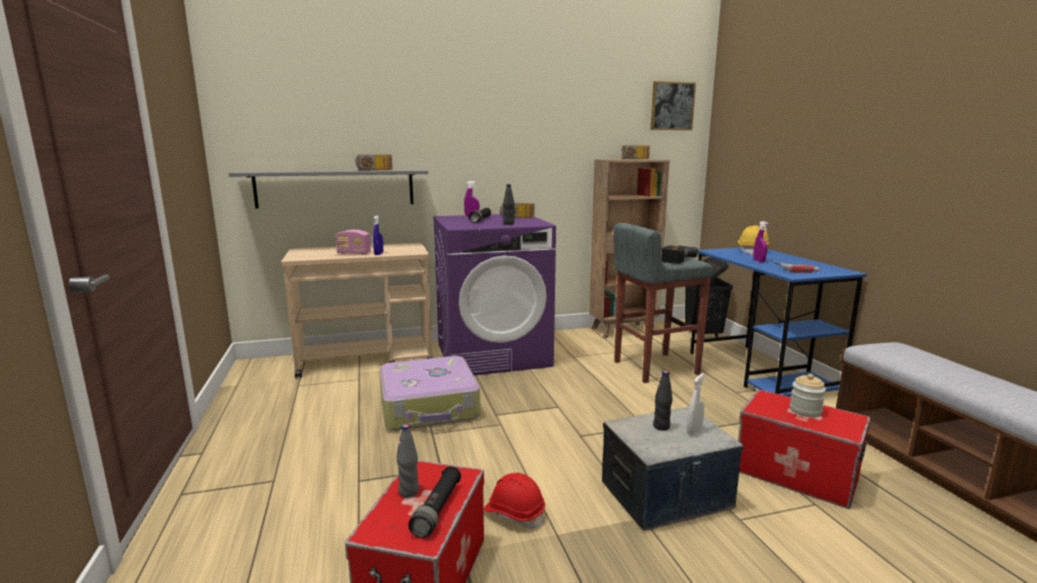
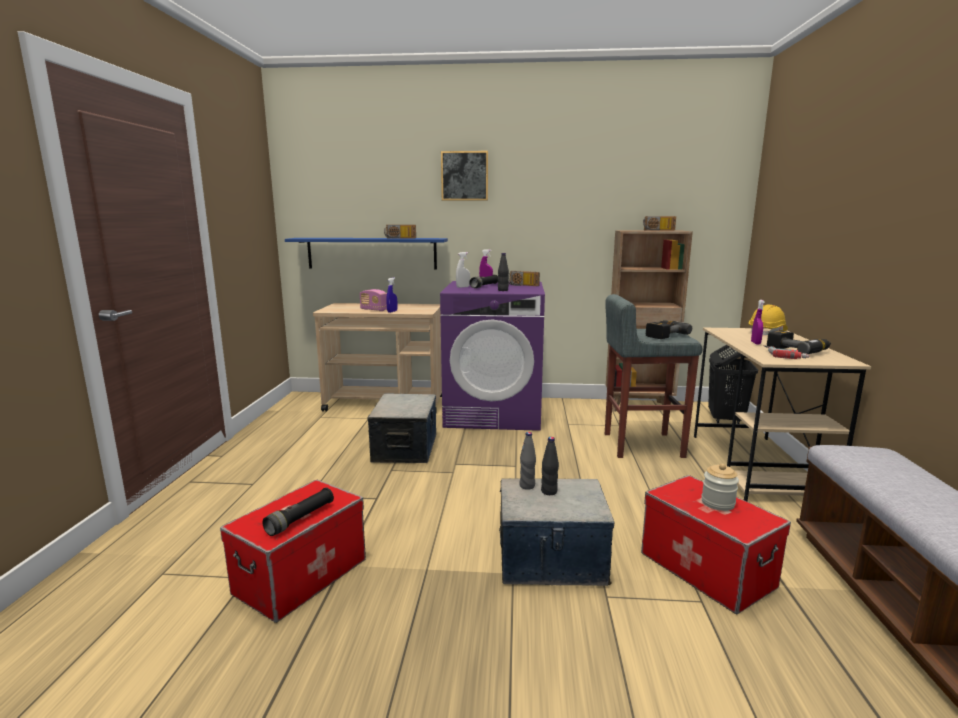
camera: 20 degrees right, 0 degrees up
grey shelf [229,169,428,209] -> blue shelf [285,238,448,269]
suitcase [379,356,480,431] -> storage box [367,393,436,463]
grey bottle [396,424,419,498] -> grey bottle moved to [519,432,536,490]
red hard hat [484,473,545,529] -> none
picture [650,81,696,130] -> picture moved to [441,151,488,201]
white spray bottle [687,373,705,435] -> white spray bottle moved to [456,252,470,288]
blue desk [690,247,867,397] -> beige desk [694,328,871,502]
none -> power drill [767,330,831,354]

